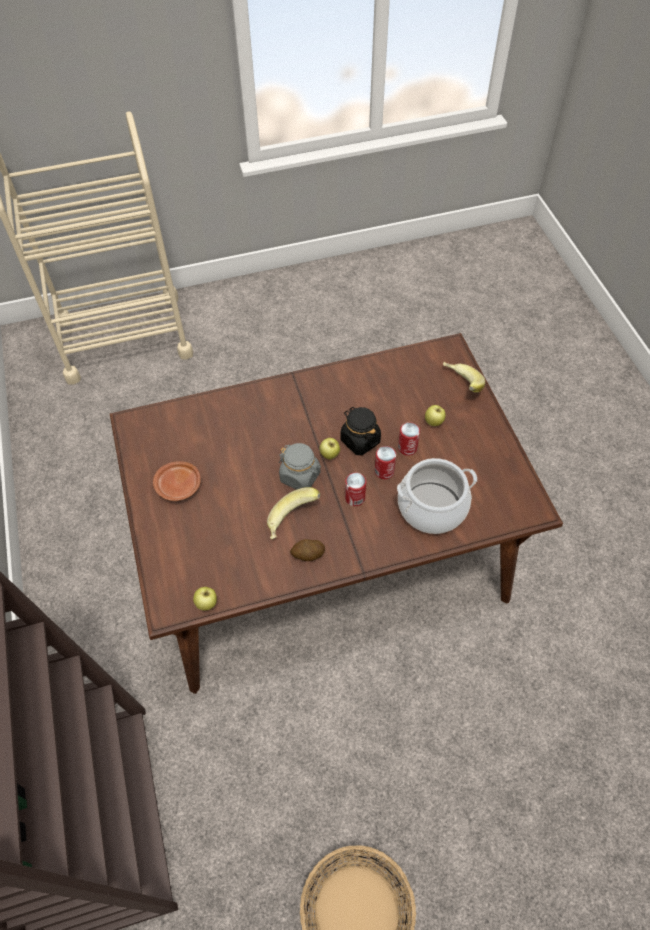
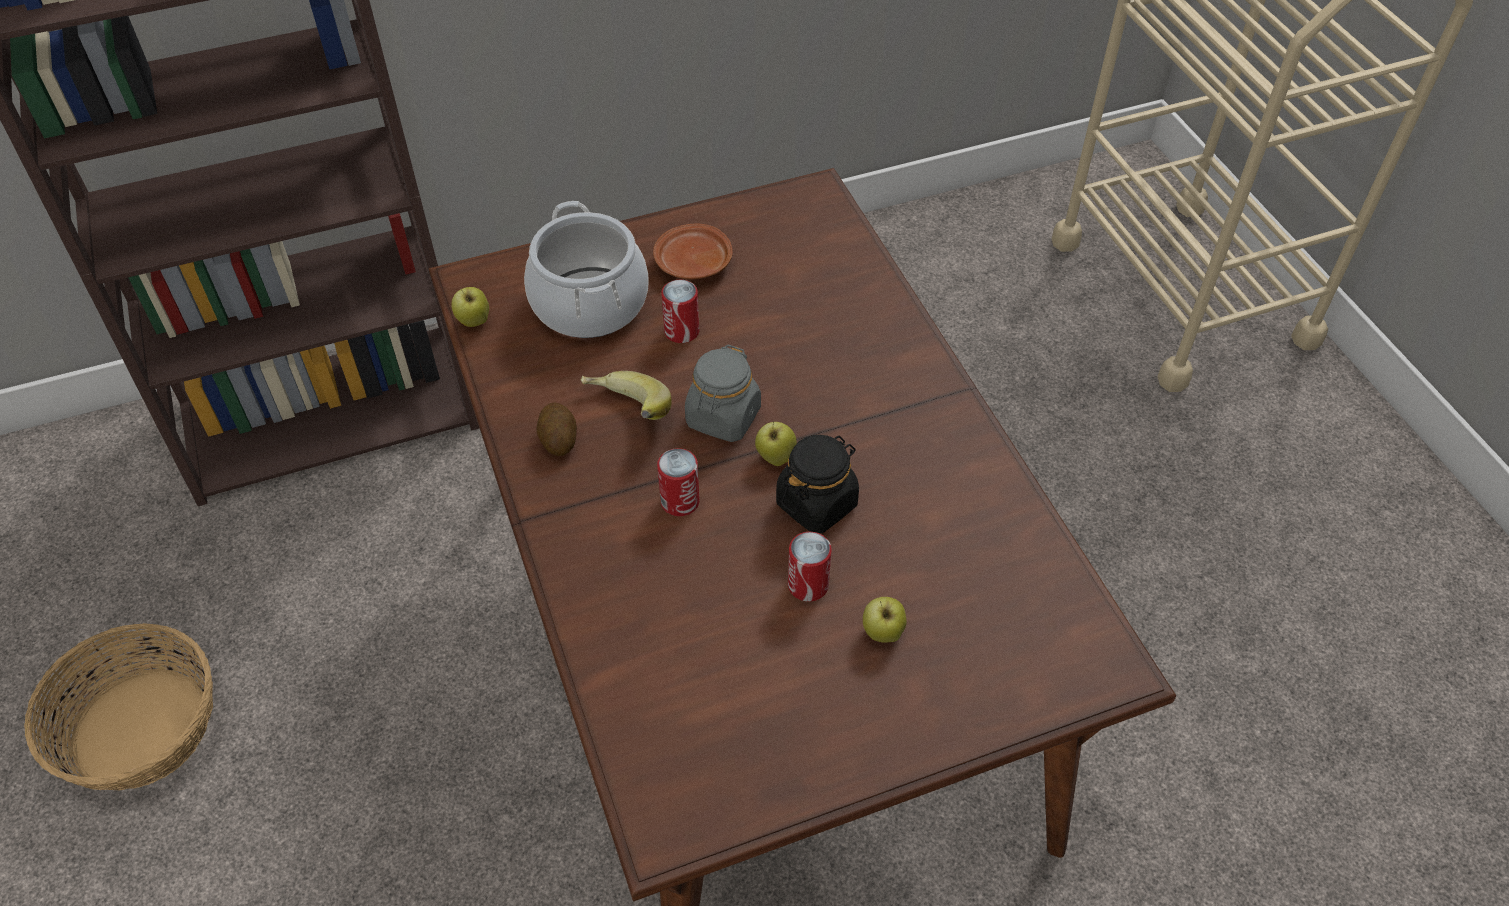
camera: 85 degrees right, 5 degrees down
can [375,446,396,479] -> can moved to [661,280,699,343]
cooking pot [397,458,477,534] -> cooking pot moved to [524,201,649,338]
banana [443,362,485,393] -> none

